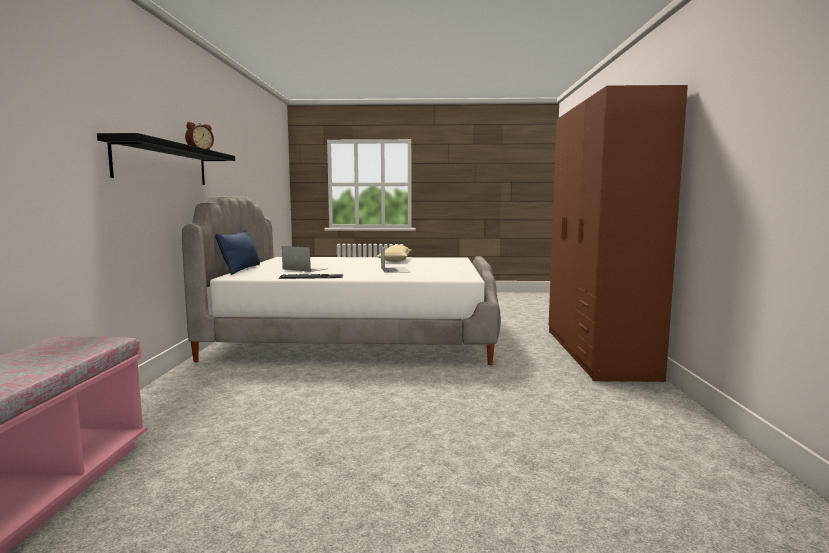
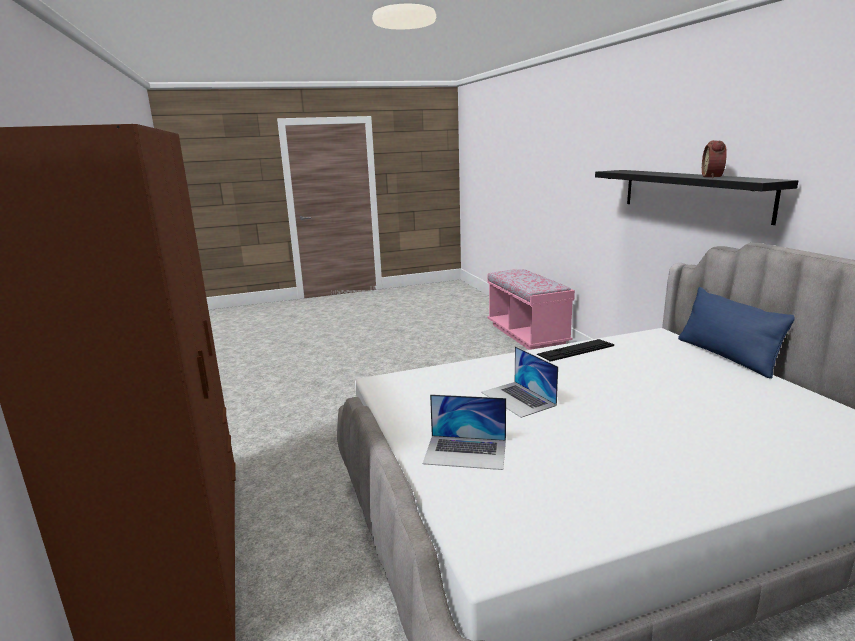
camera: 160 degrees right, 10 degrees up
laptop [282,246,326,272] -> laptop moved to [423,394,506,470]
beige pillow [376,245,412,262] -> none

